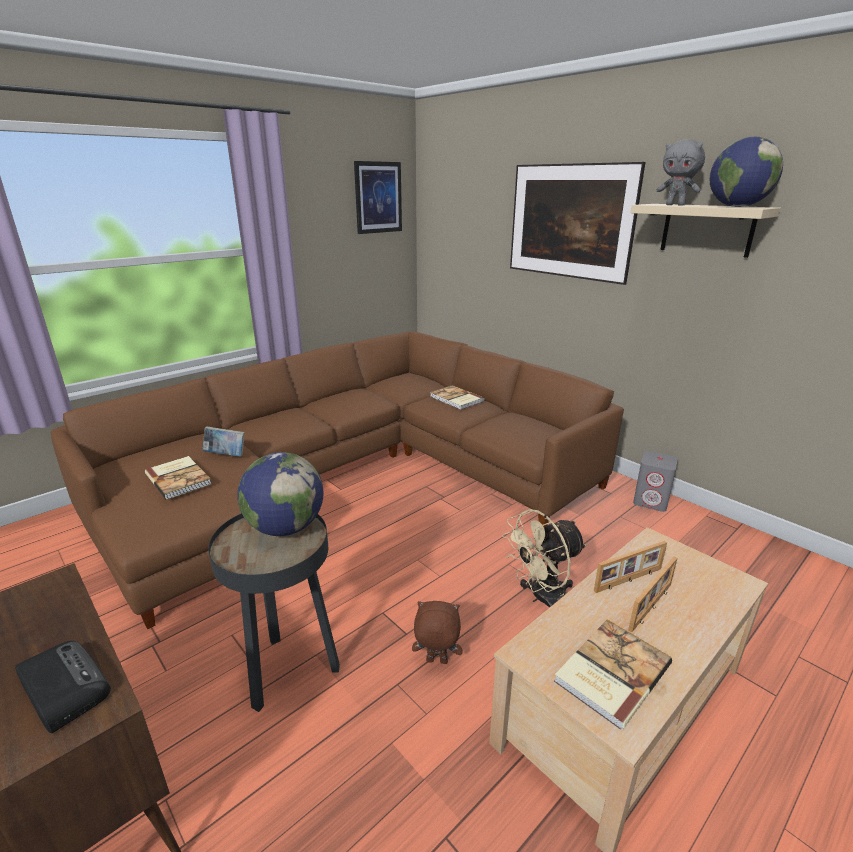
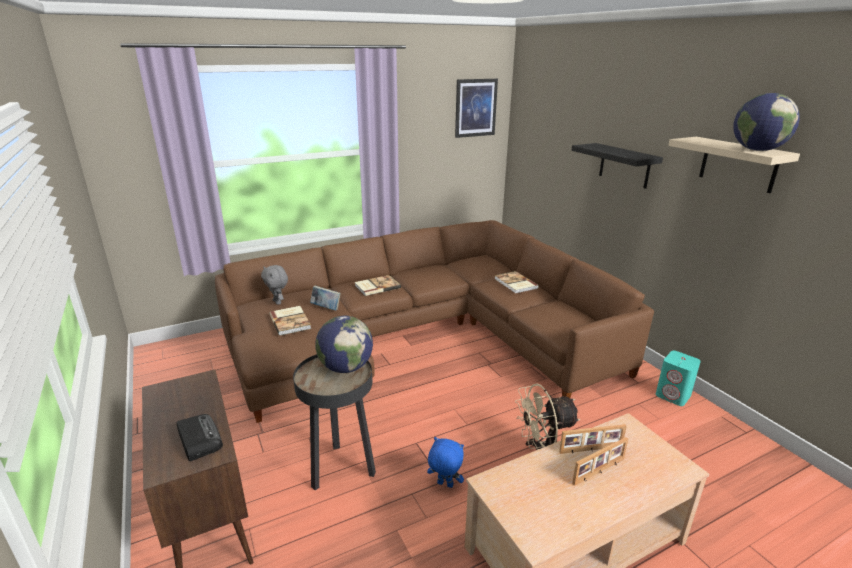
camera: 15 degrees right, 0 degrees up
brown plush toy [412,601,462,664] -> blue plush toy [427,437,464,488]
picture [510,162,646,285] -> black shelf [571,143,663,189]
book [554,620,672,730] -> book moved to [355,275,401,296]
grey speaker [633,451,678,512] -> turquoise speaker [656,351,701,406]
grey plush toy [657,139,705,206] -> grey plush toy moved to [261,265,288,305]

